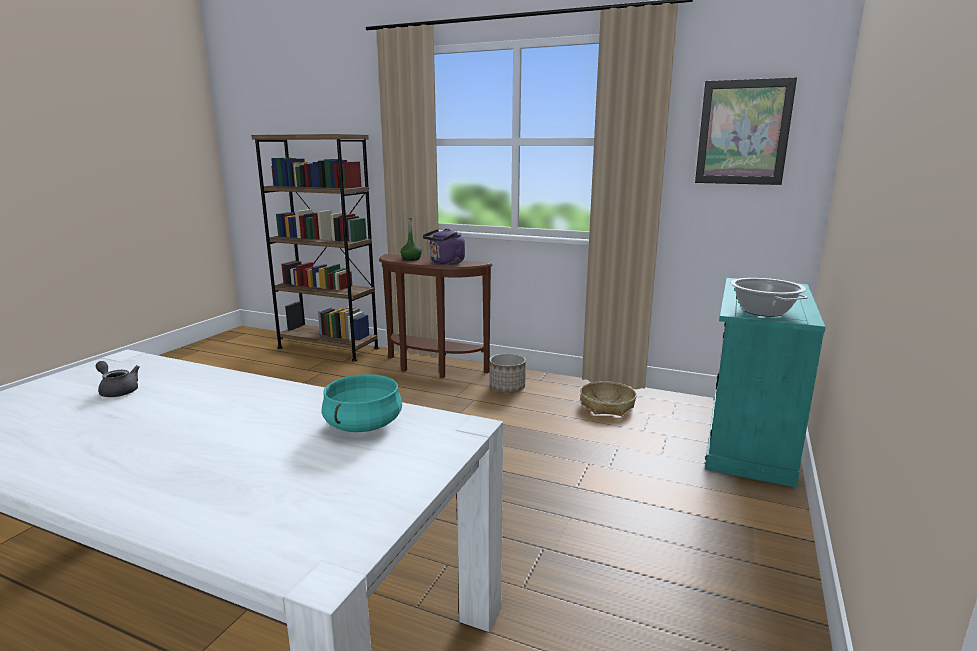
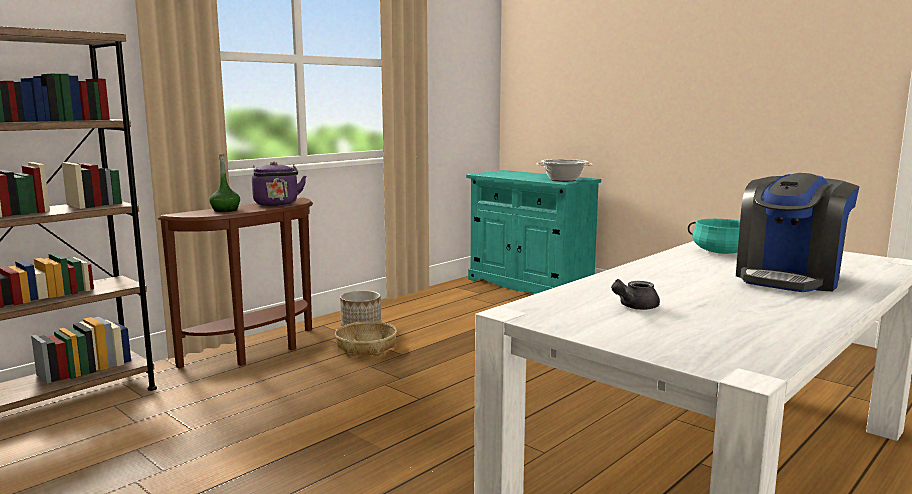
camera: 70 degrees left, 5 degrees down
basket [580,381,637,416] -> basket moved to [335,321,397,356]
picture [695,77,797,185] -> none
none -> coffee machine [736,173,859,292]

